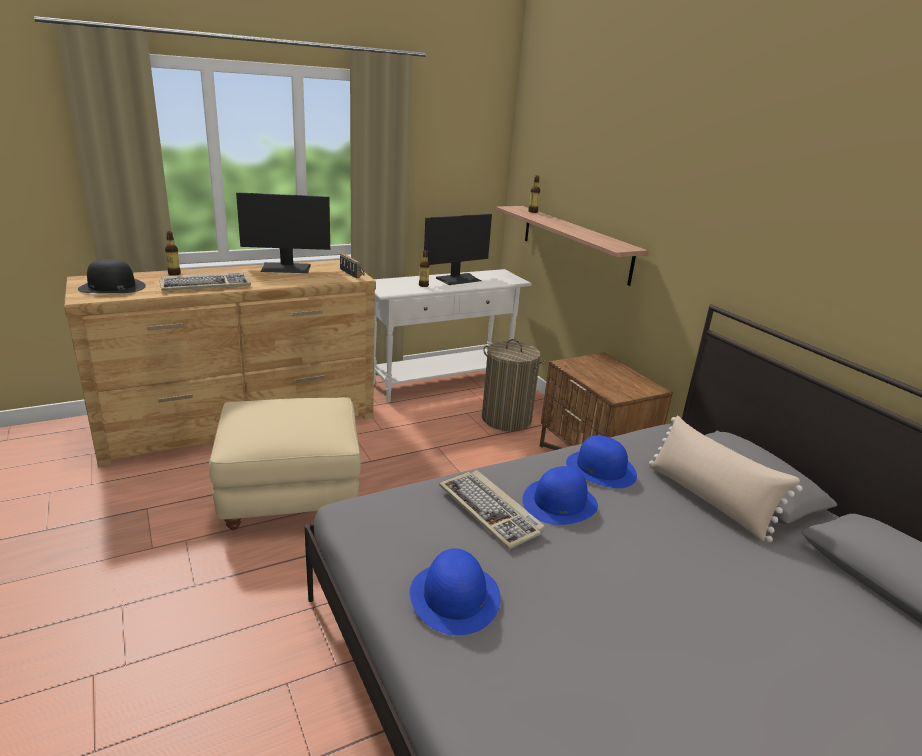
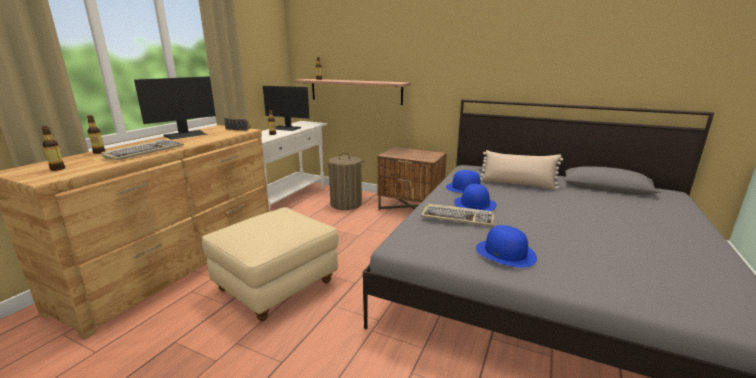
camera: 35 degrees left, 5 degrees down
black hat [78,259,146,293] -> bottle [41,126,65,171]
monitor [424,214,492,285] -> monitor turned 90 degrees clockwise [263,86,310,131]

